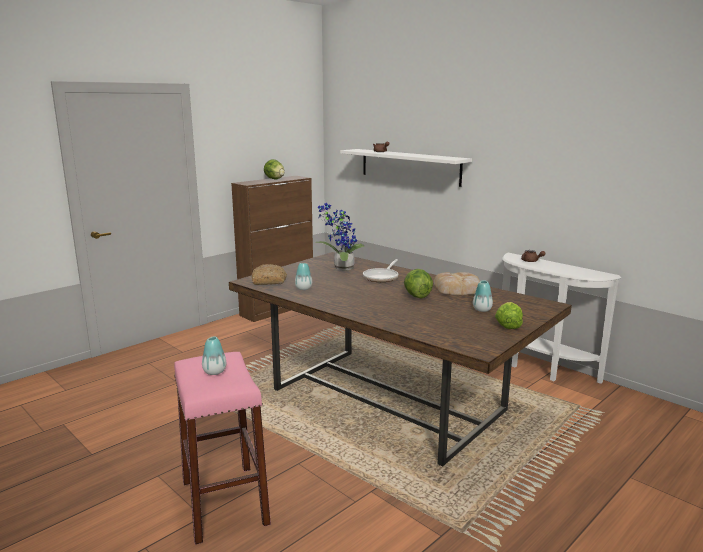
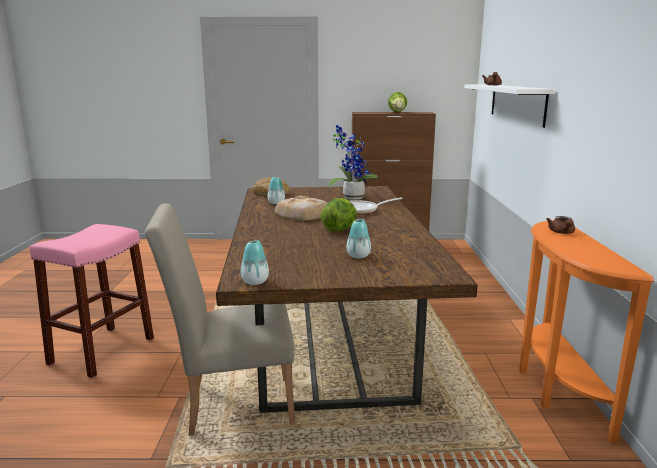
camera: 45 degrees right, 0 degrees up
vase [202,336,226,375] -> vase moved to [241,240,269,285]
bread [433,272,480,295] -> bread moved to [275,196,327,221]
lettuce [495,302,523,329] -> none
white console table [502,253,621,384] -> orange console table [519,220,654,443]
none -> beige chair [144,203,295,436]

